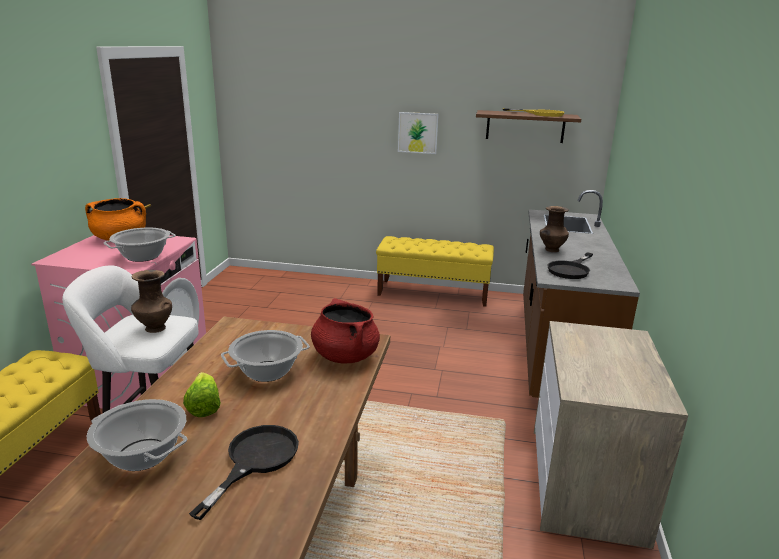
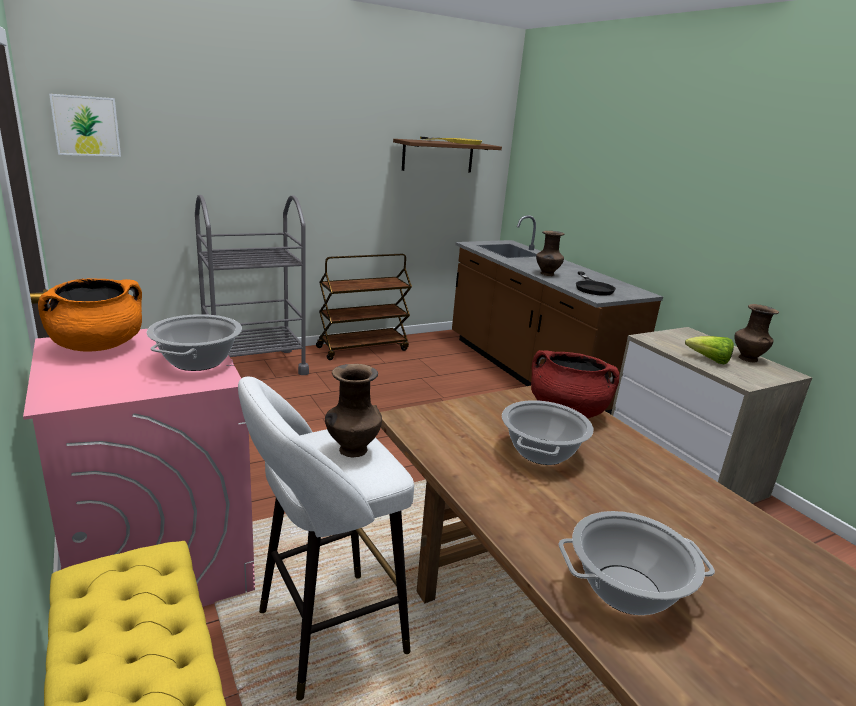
camera: 40 degrees left, 0 degrees up
lettuce [183,372,221,417] -> lettuce moved to [685,336,734,365]
black frying pan [189,425,299,520] -> none
yellow bench [376,236,494,307] -> brown cart [316,254,412,360]
picture [398,112,439,154] -> picture moved to [49,94,121,157]
none -> grey cart [195,195,309,375]
none -> brown vase [735,304,779,362]

